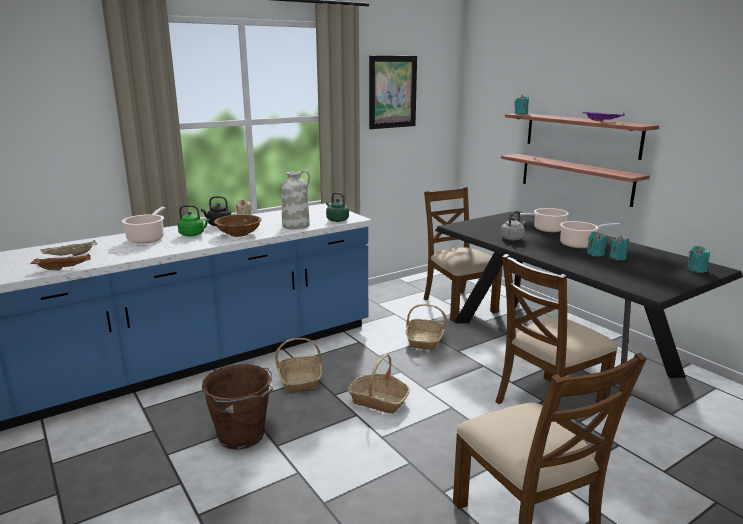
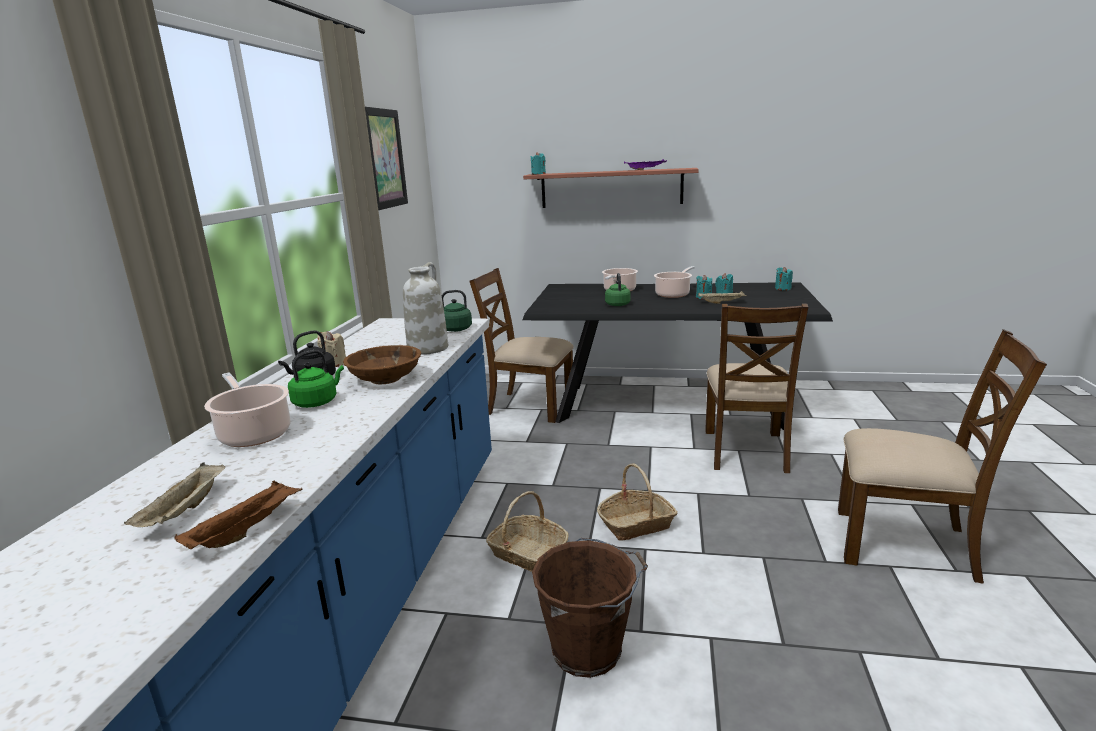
camera: 45 degrees left, 0 degrees up
basket [406,304,447,350] -> none
shelf [501,154,650,207] -> none
grey kettle [501,211,526,241] -> green kettle [605,273,631,306]
none -> beige tray [698,291,747,304]

